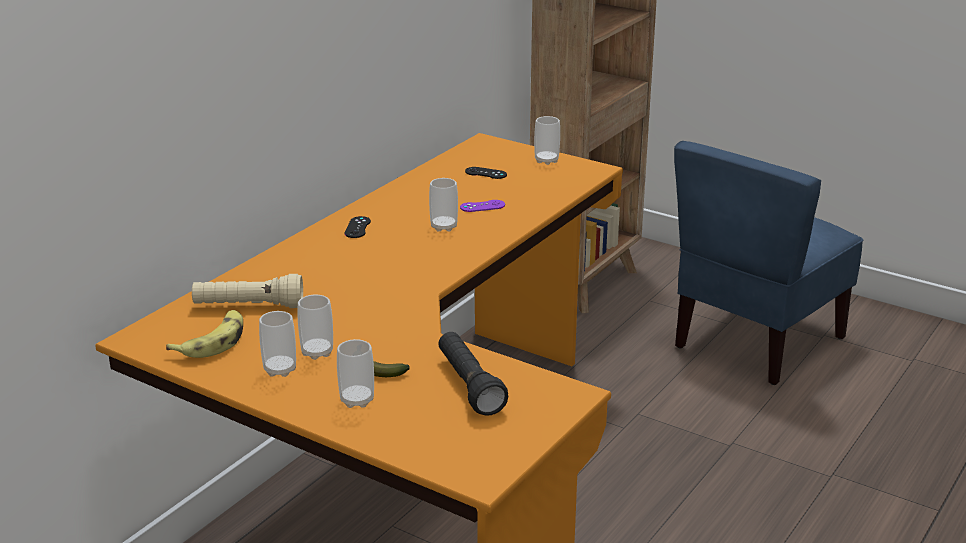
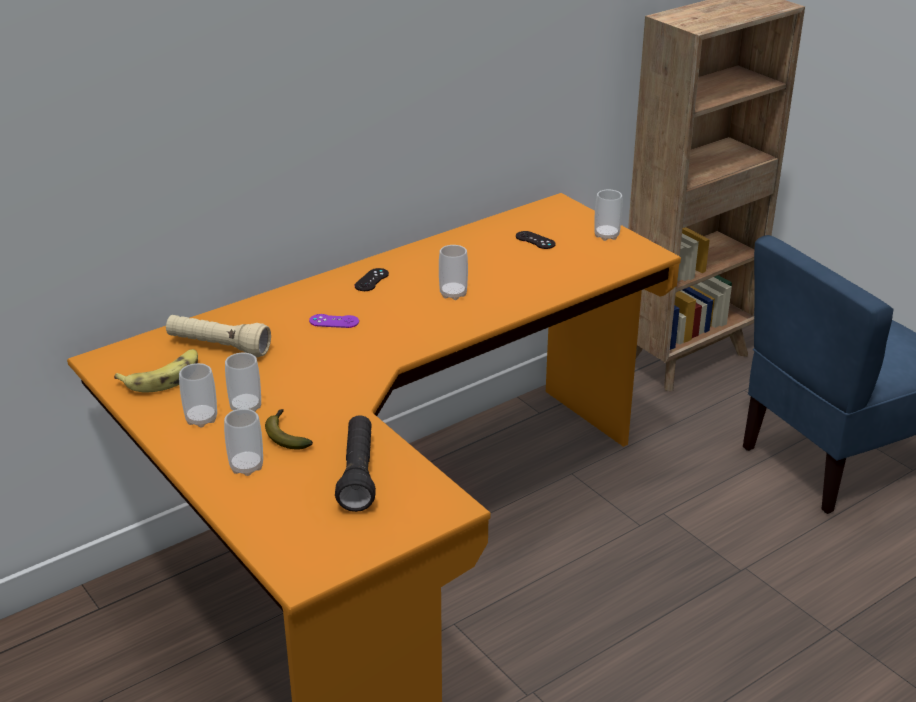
camera: 20 degrees right, 5 degrees up
purple game controller [460,200,505,212] -> purple game controller moved to [309,314,359,328]

